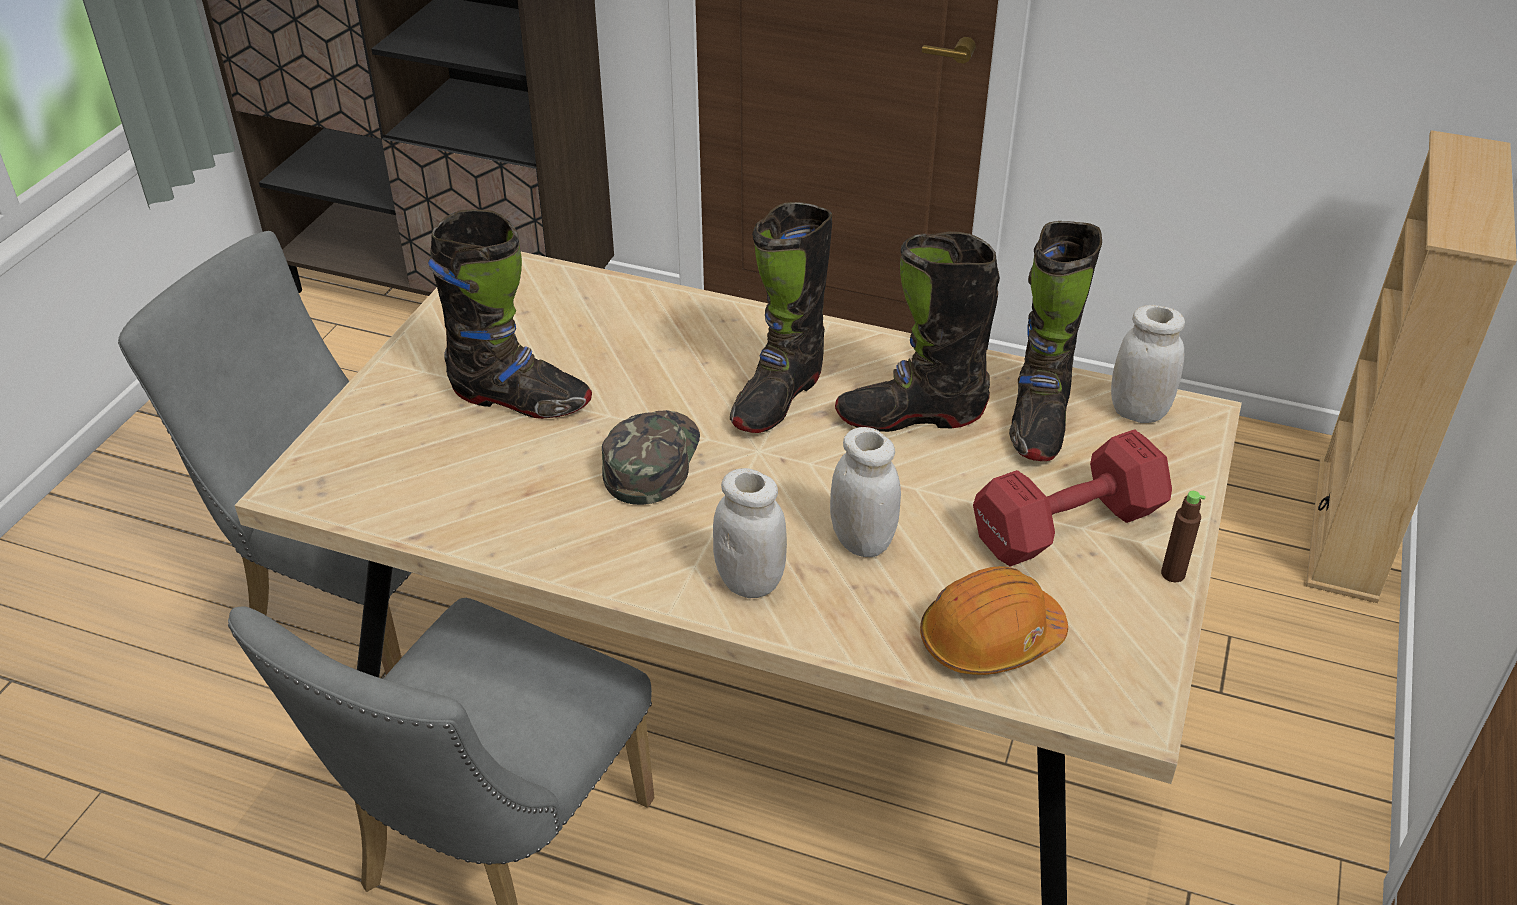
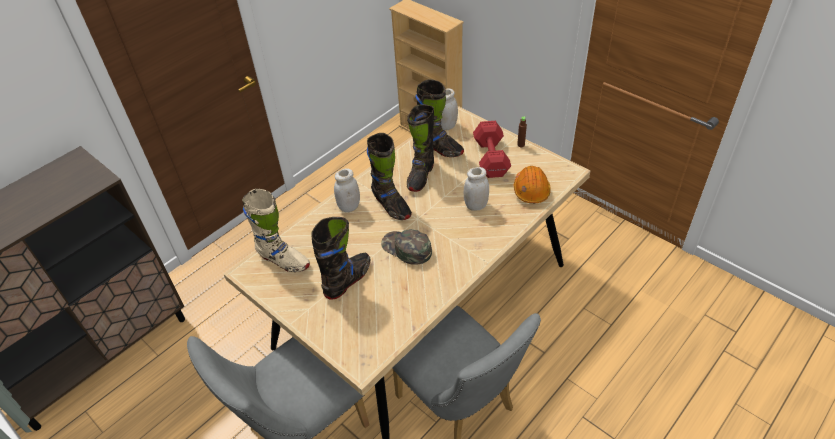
camera: 65 degrees left, 5 degrees up
white jar [713,468,787,598] -> white jar moved to [334,168,360,212]
none -> beige boot [242,189,310,272]

